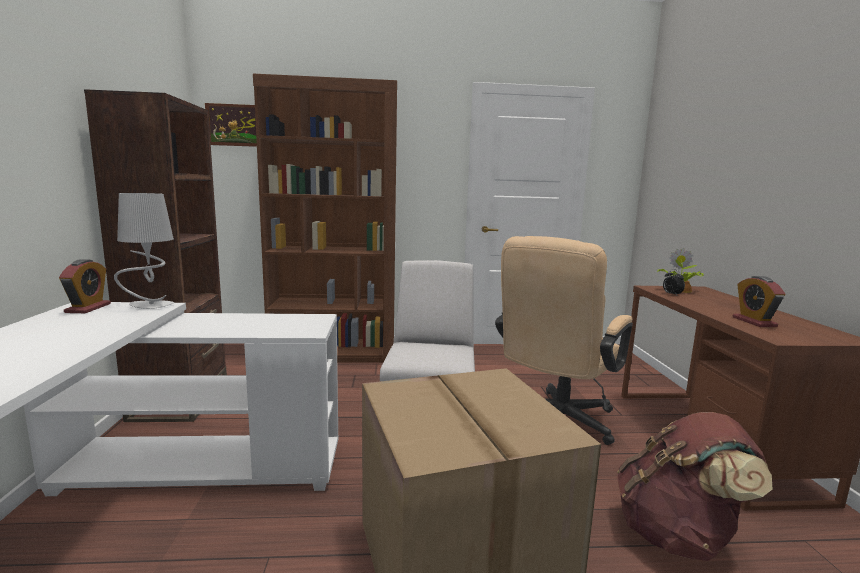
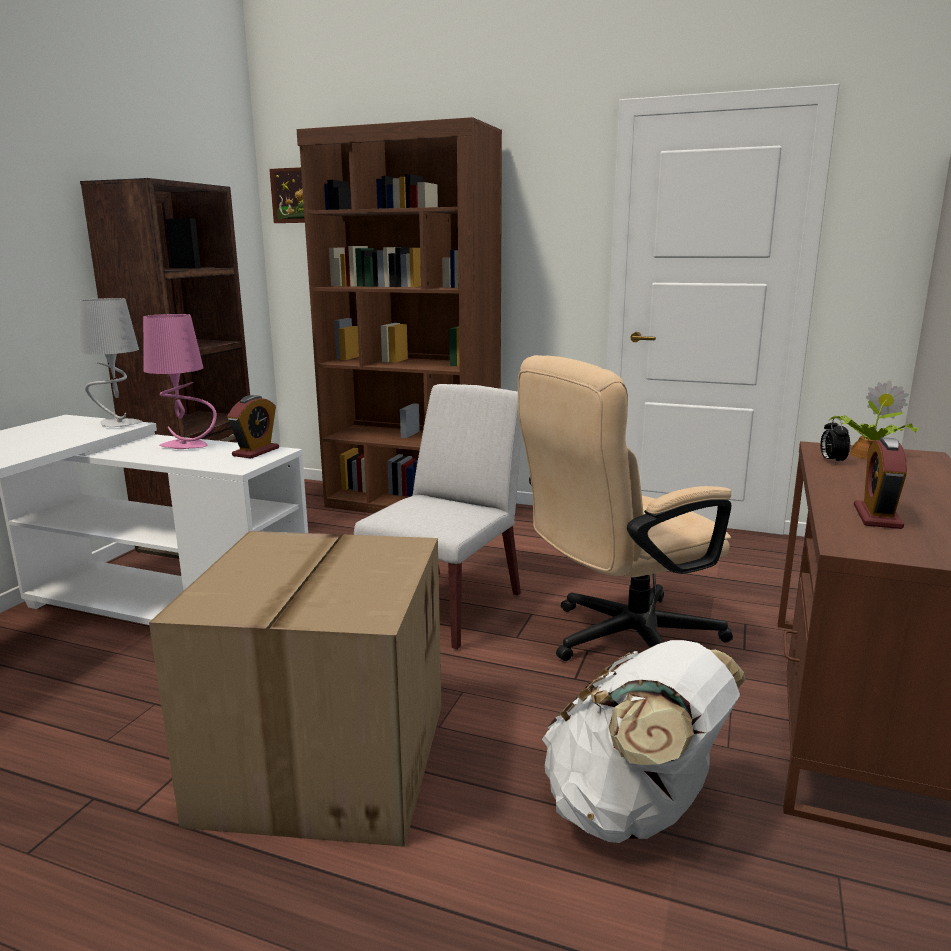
camera: 25 degrees right, 5 degrees up
alarm clock [59,259,111,313] -> alarm clock moved to [227,395,279,458]
brown backpack [617,412,772,561] -> white backpack [542,640,746,843]
none -> pink table lamp [143,314,217,449]

